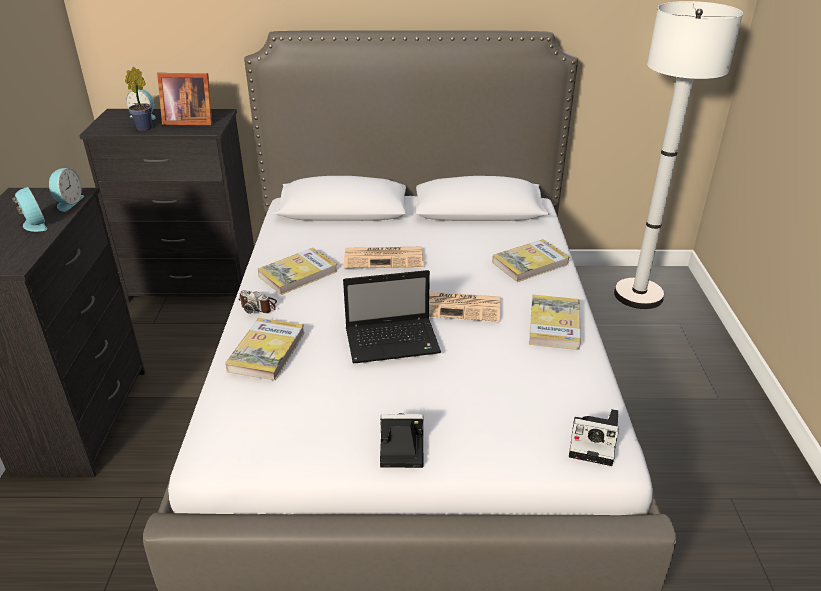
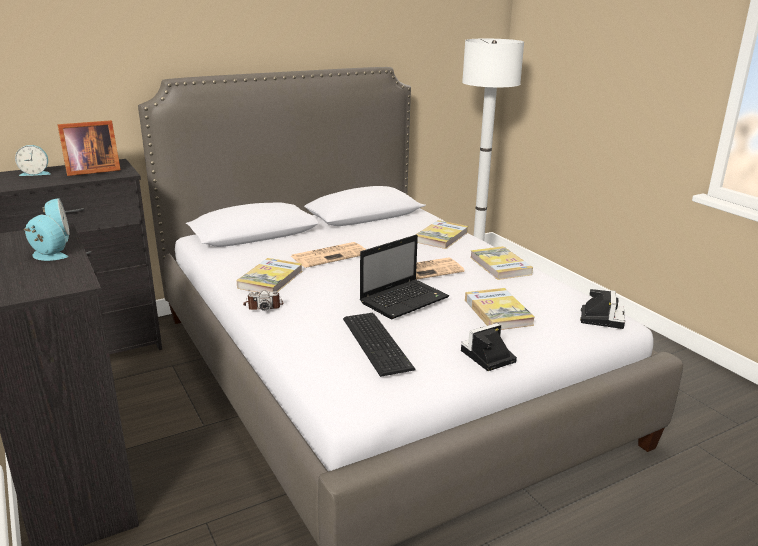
camera: 30 degrees left, 10 degrees down
potted plant [125,67,152,131] -> none
book [225,318,305,380] -> book moved to [465,288,535,330]
camera [569,409,619,466] -> camera turned 60 degrees counterclockwise [580,289,625,329]
none -> keyboard [343,313,416,377]

